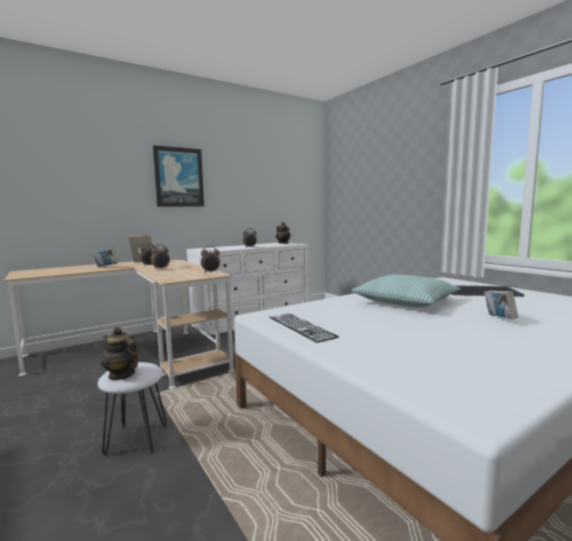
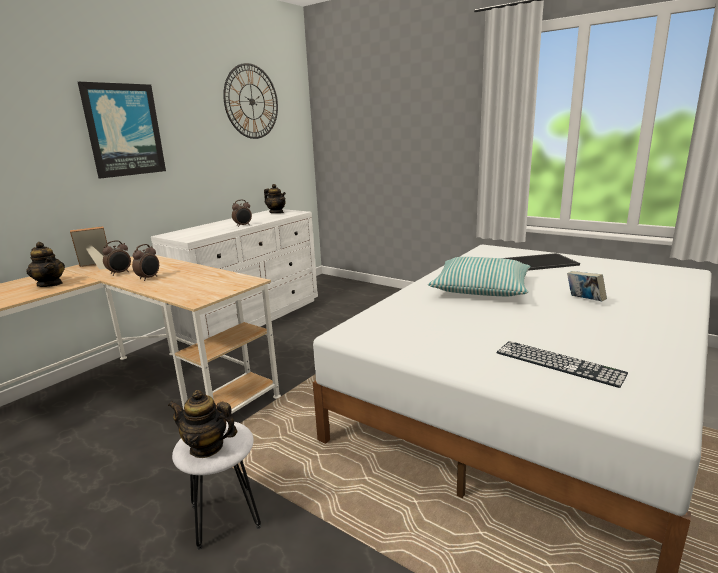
camera: 20 degrees left, 10 degrees up
book [92,248,119,267] -> teapot [26,242,65,287]
alarm clock [201,246,220,273] -> none
keyboard [270,313,339,343] -> keyboard moved to [496,341,628,388]
none -> wall clock [223,63,278,139]

